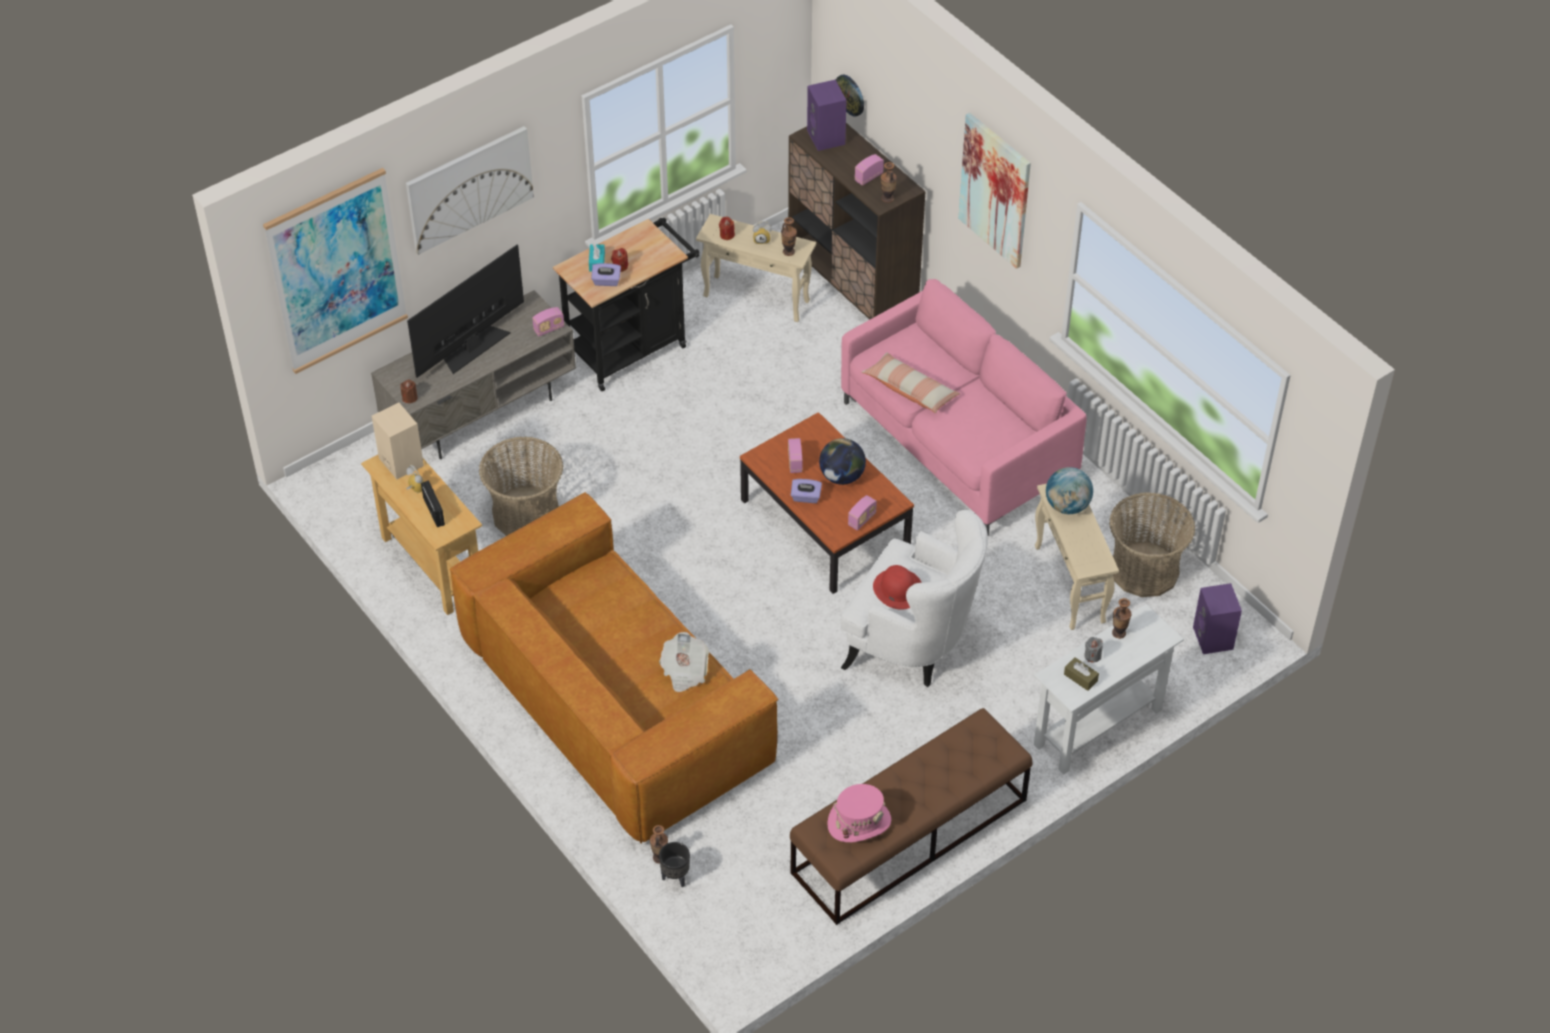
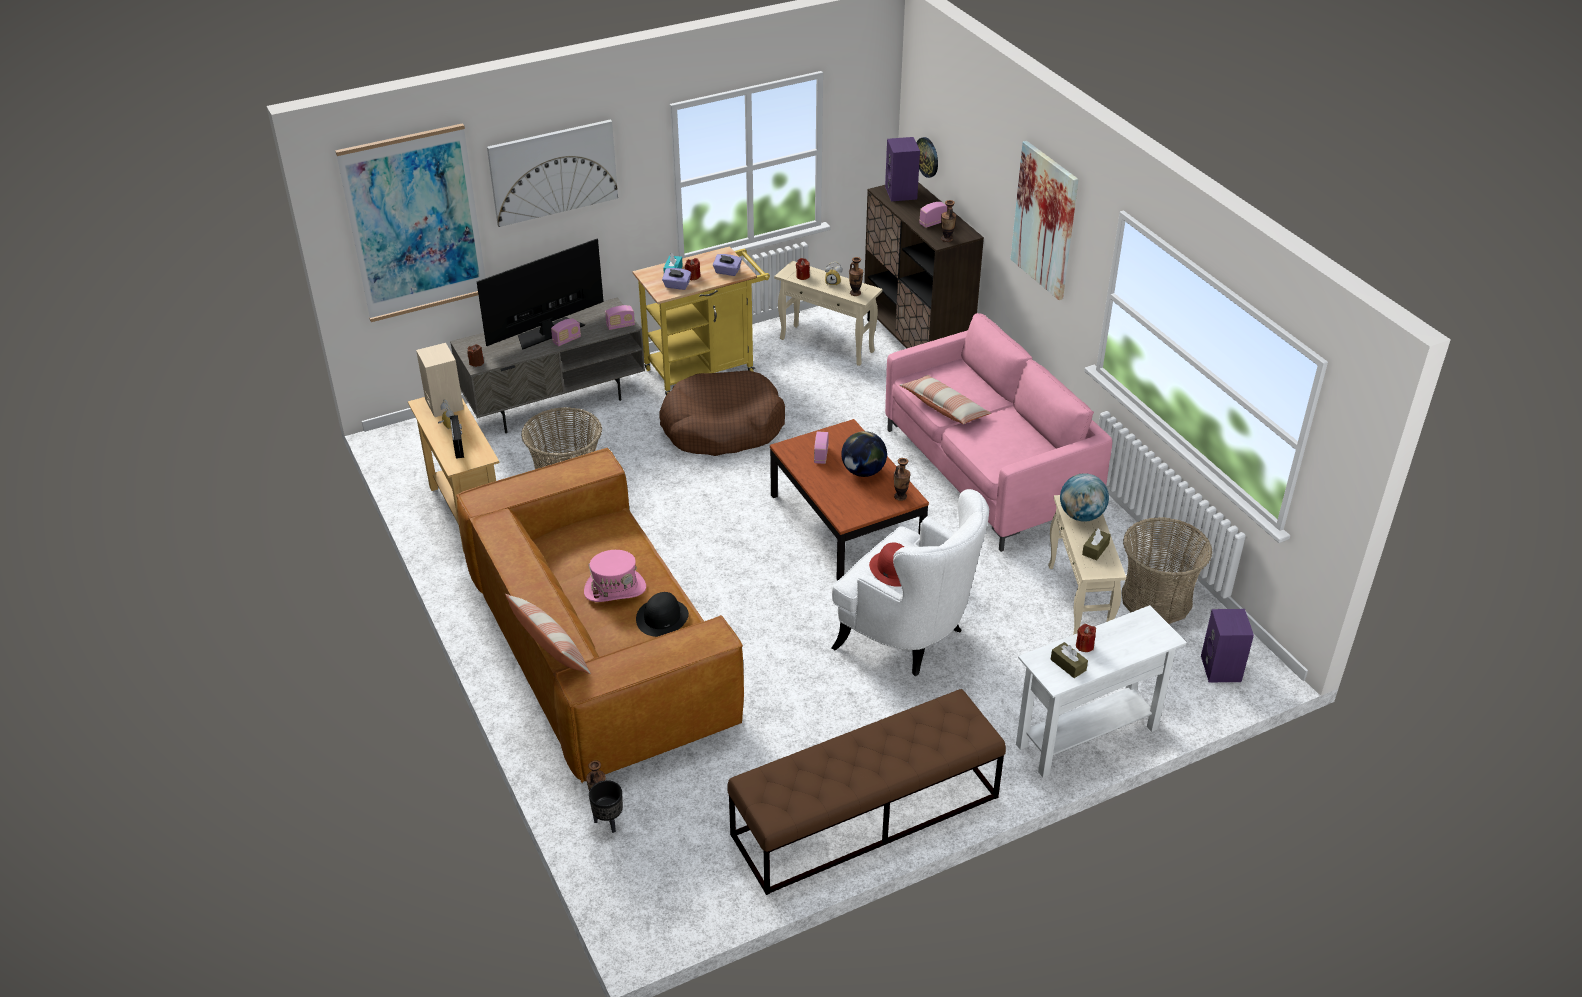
camera: 10 degrees right, 10 degrees down
black cart [553,217,700,391] -> yellow cart [632,246,770,395]
newspaper [659,632,709,692] -> black hat [636,592,689,637]
purple tissue box [791,479,822,503] -> purple tissue box moved to [713,254,742,276]
pink hat [827,784,891,842] -> pink hat moved to [584,550,646,602]
radio [848,495,877,531] -> radio moved to [551,318,581,346]
grey candle [1084,637,1103,662] -> red candle [1076,624,1096,652]
vase [1112,598,1131,639] -> vase moved to [894,458,911,501]
none -> pillow [505,594,591,674]
none -> brown dog bed [659,370,785,456]
none -> brown tissue box [1082,528,1111,561]

